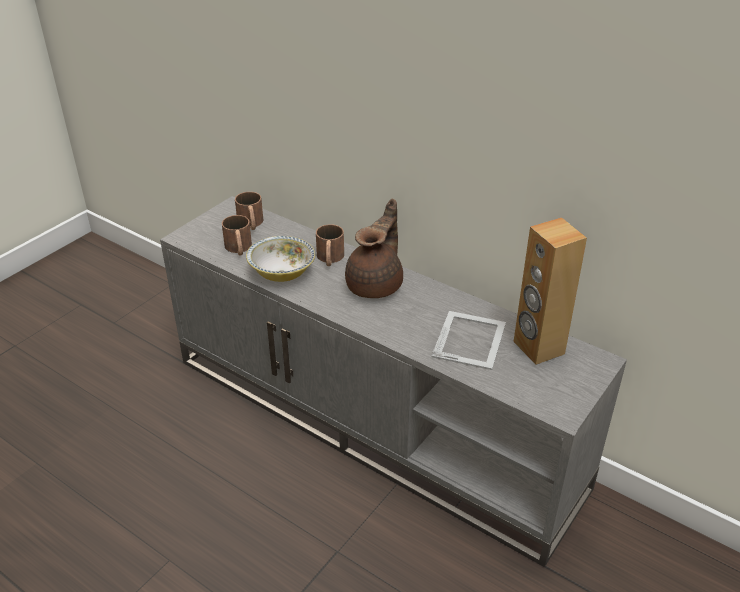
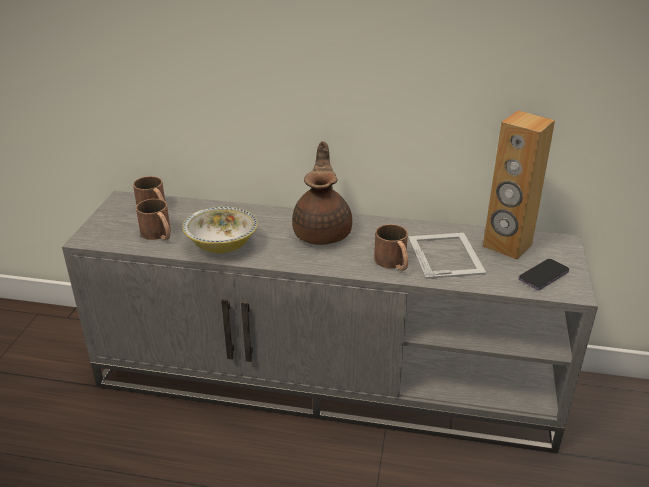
camera: 25 degrees left, 5 degrees down
brown mug [316,224,344,266] -> brown mug moved to [374,224,408,271]
none -> phone [518,259,569,290]

